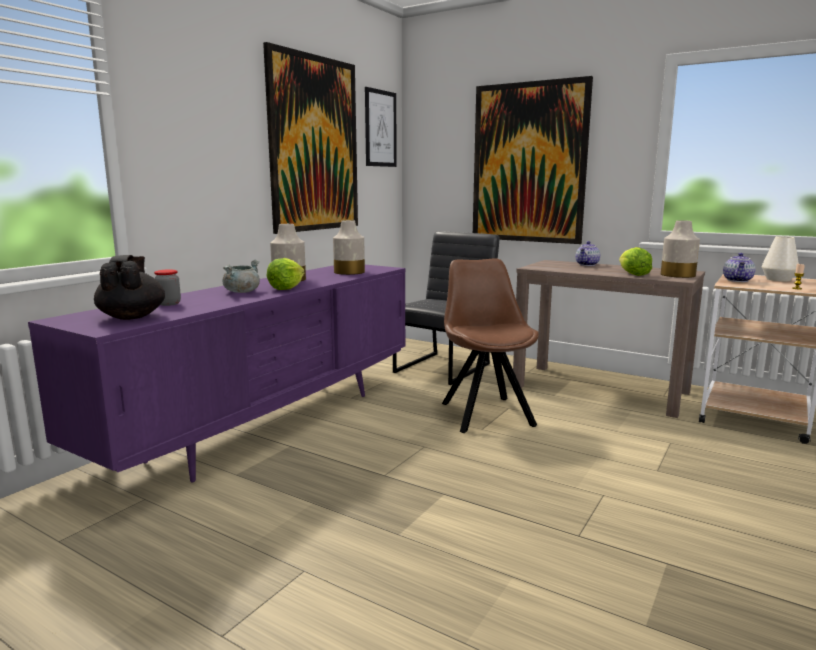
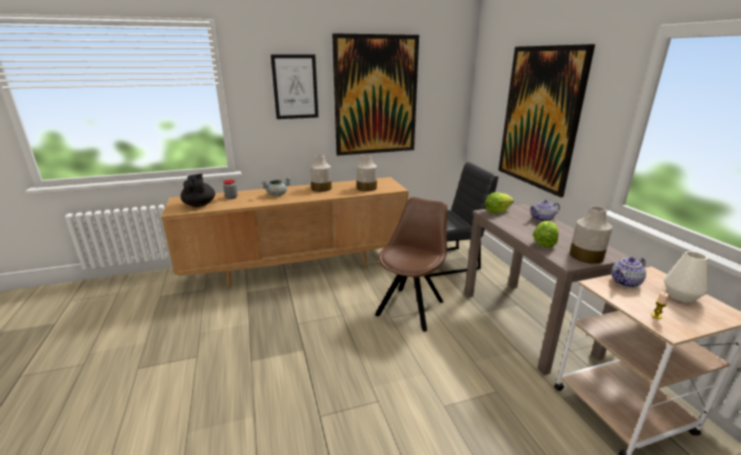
camera: 40 degrees right, 10 degrees up
purple cabinet [28,265,405,483] -> brown cabinet [161,177,409,289]
black teapot [94,255,165,320] -> black teapot turned 45 degrees counterclockwise [181,174,215,207]
lettuce [267,258,305,290] -> lettuce moved to [485,192,514,214]
picture [365,87,397,167] -> picture moved to [271,54,318,119]

